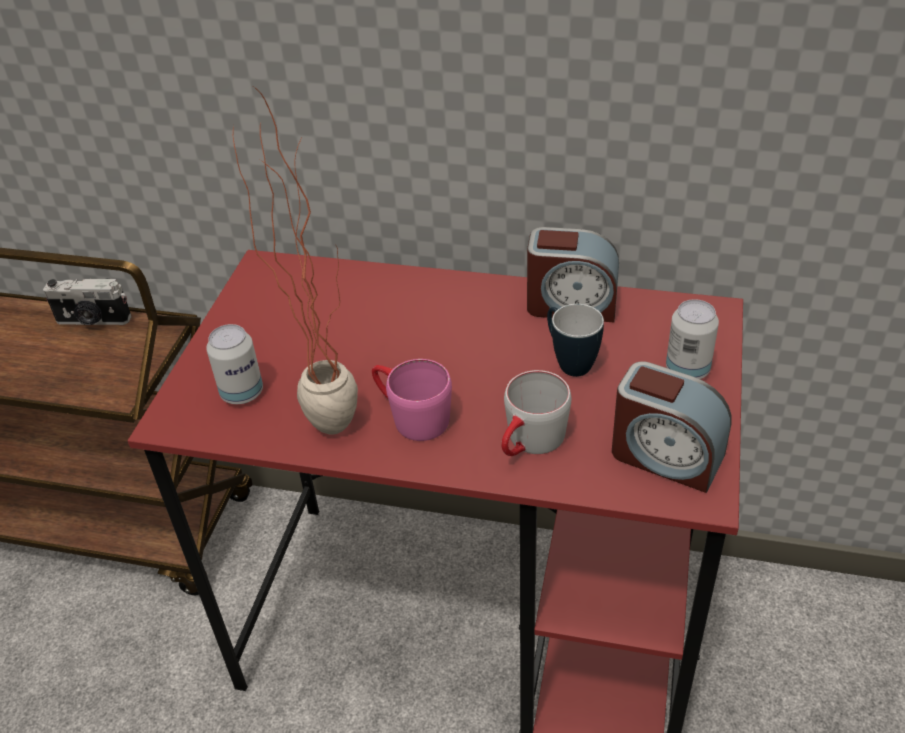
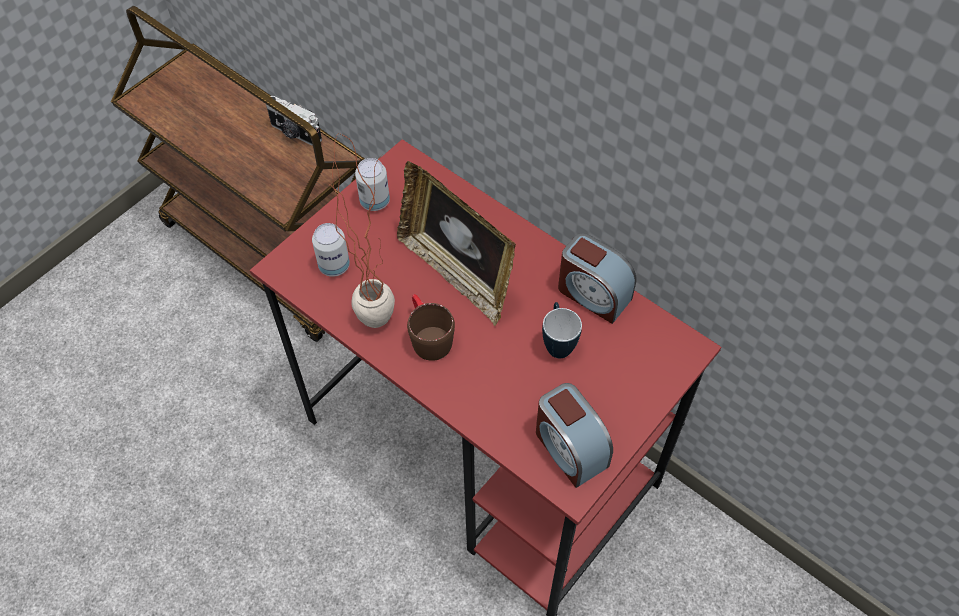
camera: 25 degrees right, 15 degrees up
pink mug [372,359,452,441] -> brown mug [407,294,455,361]
grey mug [501,370,572,456] -> none
can [666,299,719,379] -> can moved to [355,158,390,211]
none -> picture frame [397,161,516,326]

